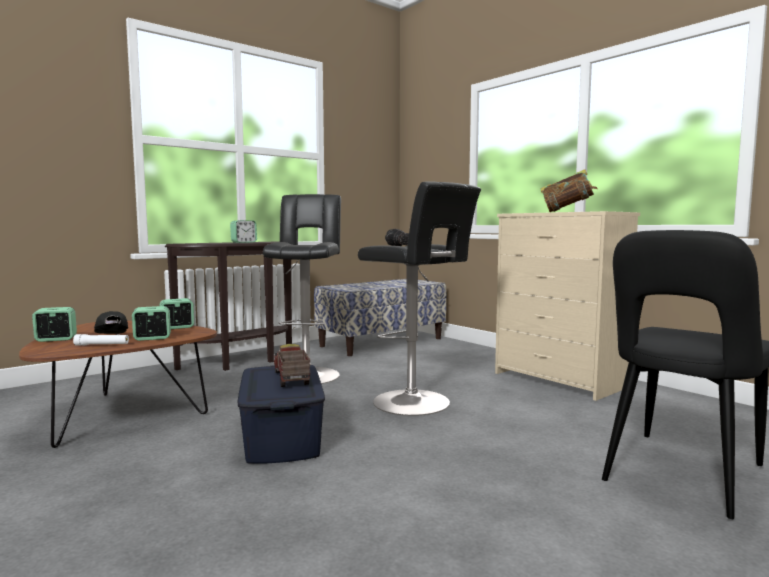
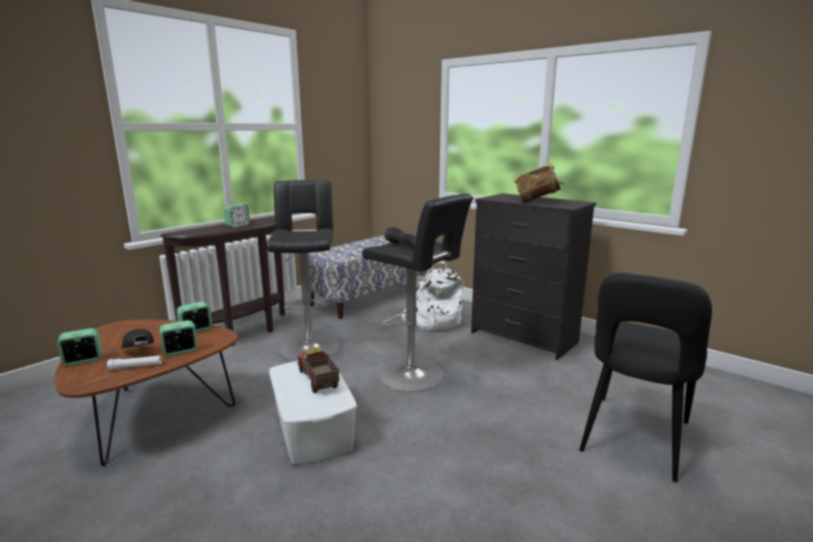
camera: 10 degrees left, 10 degrees up
blue storage box [237,365,325,464] -> white storage box [269,360,357,465]
beige dresser [495,211,640,401] -> black dresser [471,193,596,360]
none -> white backpack [401,261,464,331]

